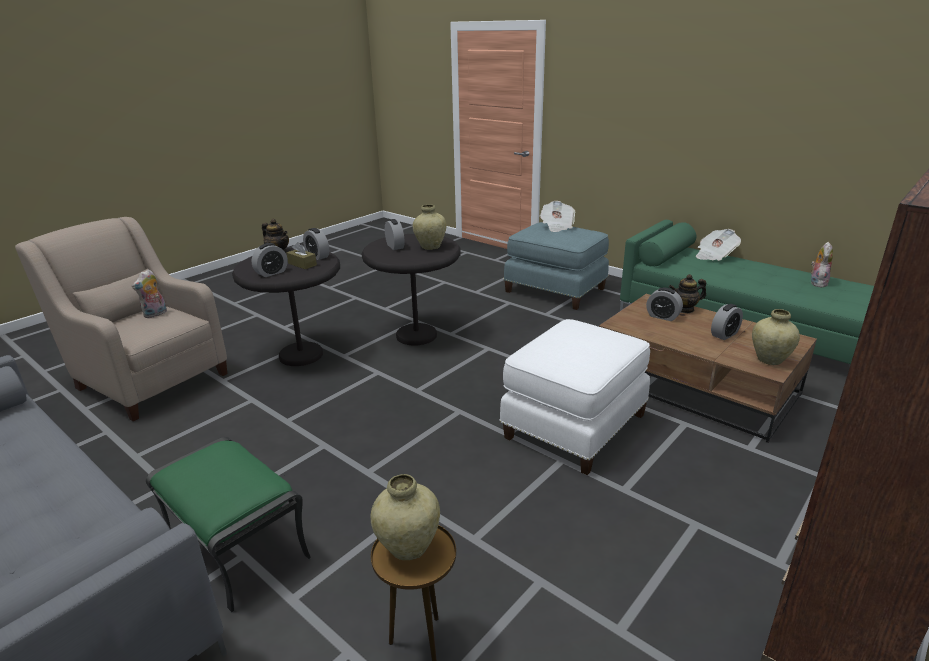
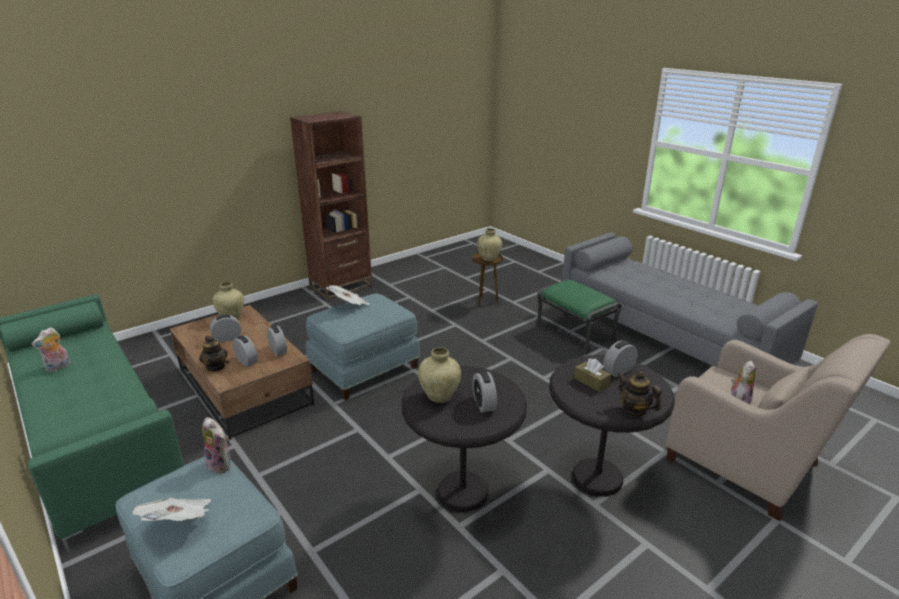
camera: 170 degrees left, 0 degrees up
alarm clock [303,228,329,260] -> alarm clock moved to [267,326,287,356]
white ottoman [500,319,650,475] -> blue ottoman [306,293,421,400]
teapot [669,274,706,313] -> teapot turned 60 degrees clockwise [199,335,228,371]
newspaper [696,229,741,261] -> newspaper moved to [326,285,370,305]
none -> plush toy [202,417,231,473]

